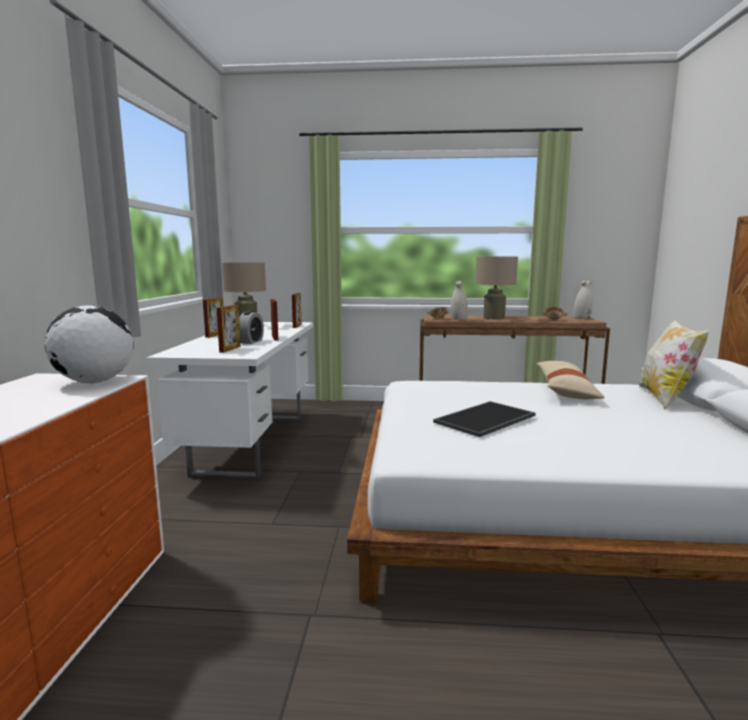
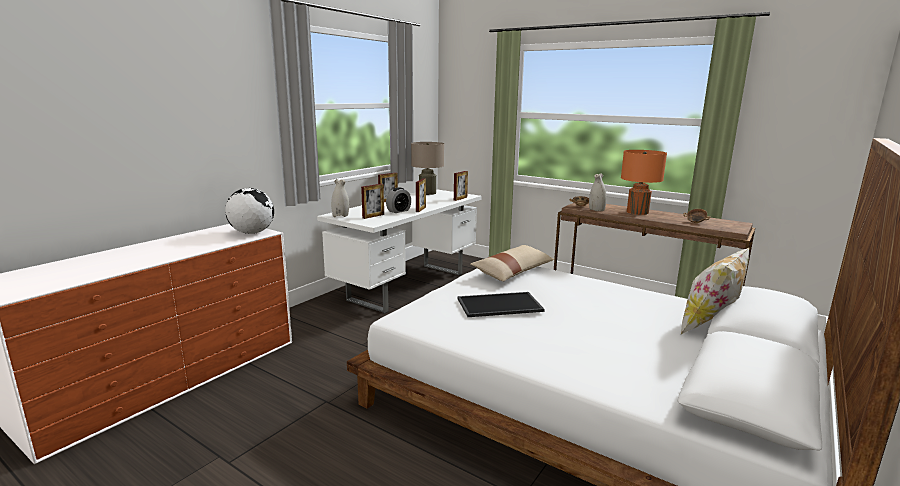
camera: 30 degrees right, 5 degrees up
beige table lamp [475,256,518,319] -> orange table lamp [621,150,667,215]
beige pillow [537,361,605,399] -> beige pillow moved to [471,245,555,282]
white vase [574,280,593,319] -> white vase moved to [331,179,349,217]

